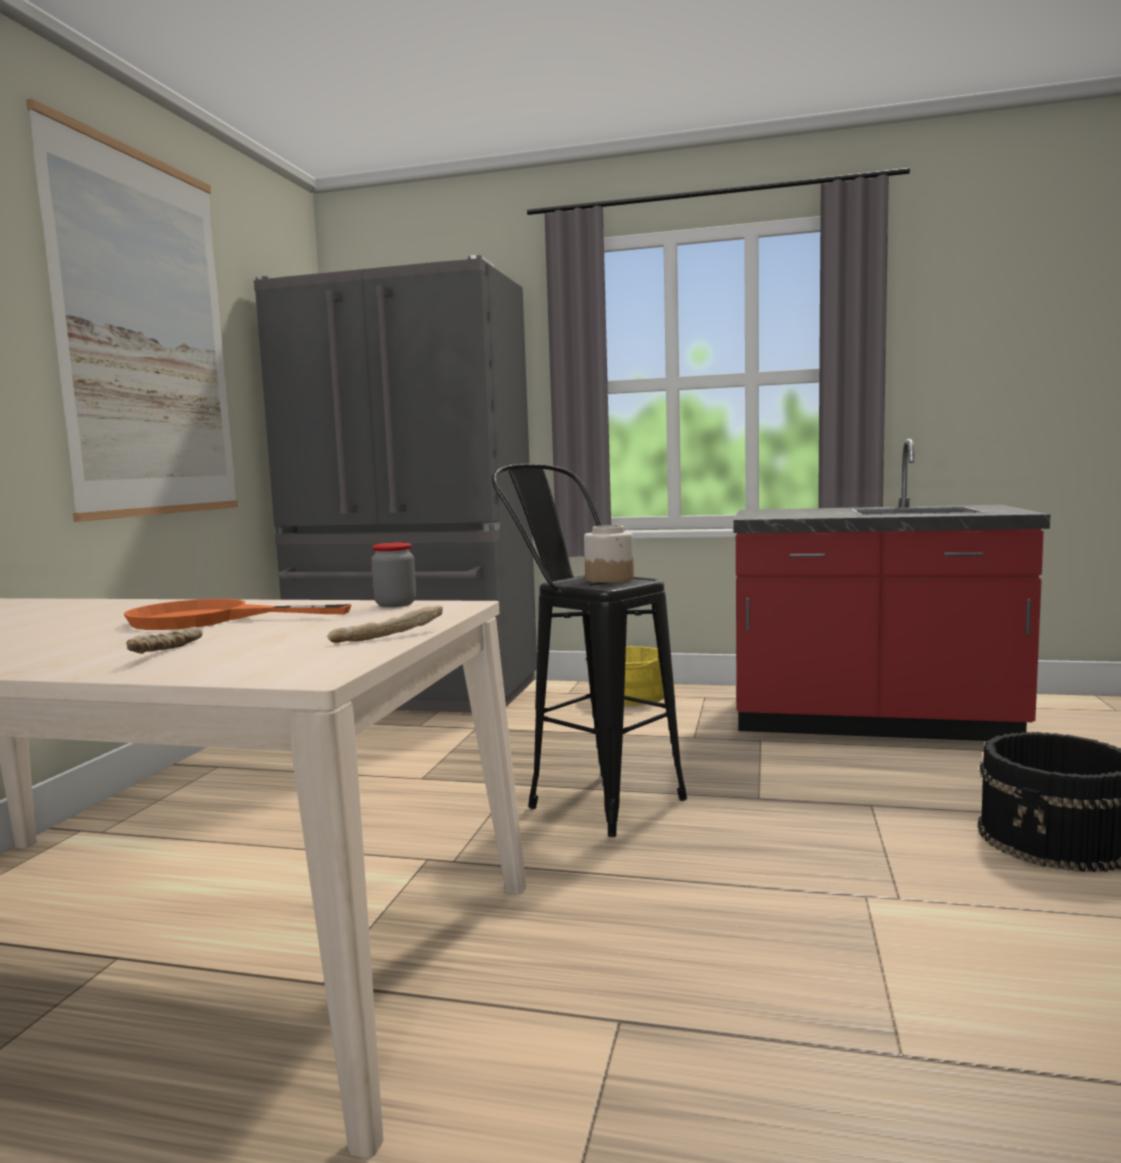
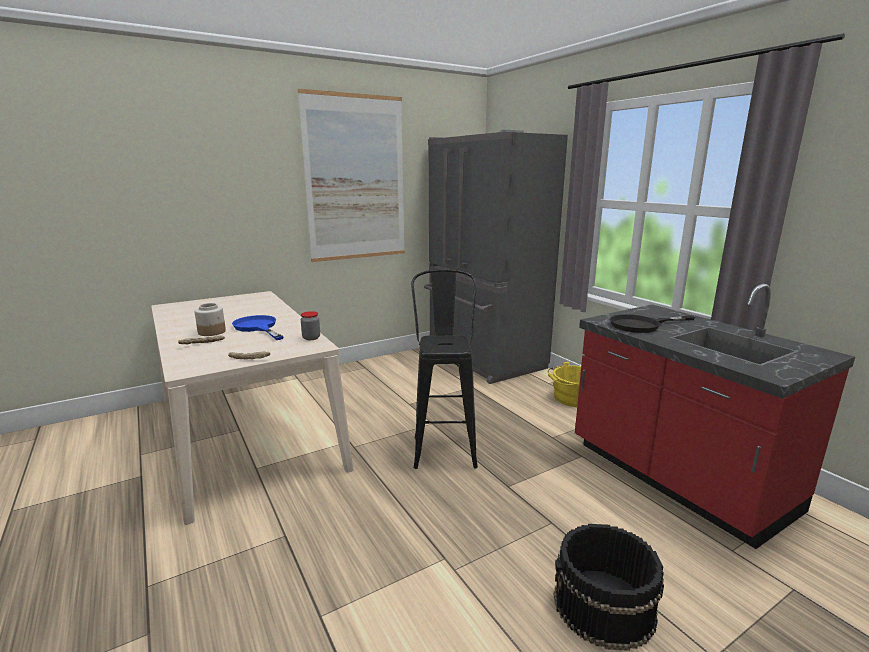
camera: 45 degrees right, 10 degrees up
orange frying pan [124,599,352,630] -> blue frying pan [232,315,284,340]
jar [584,525,634,583] -> jar moved to [194,303,226,336]
none -> black frying pan [610,314,695,333]

